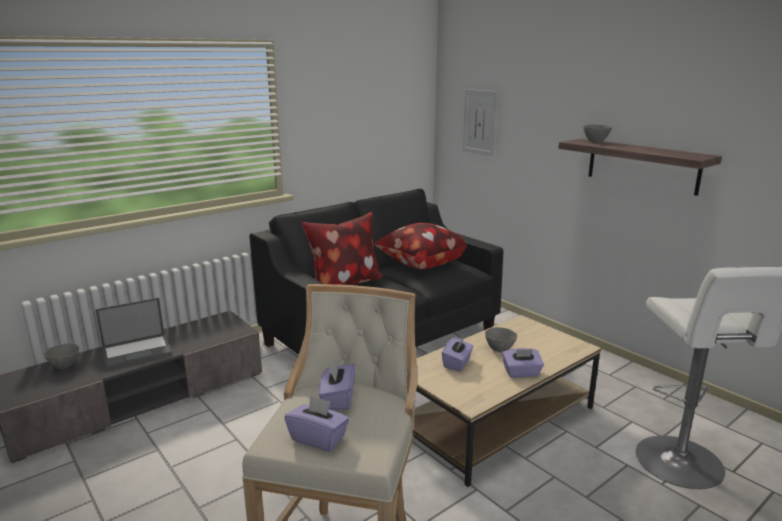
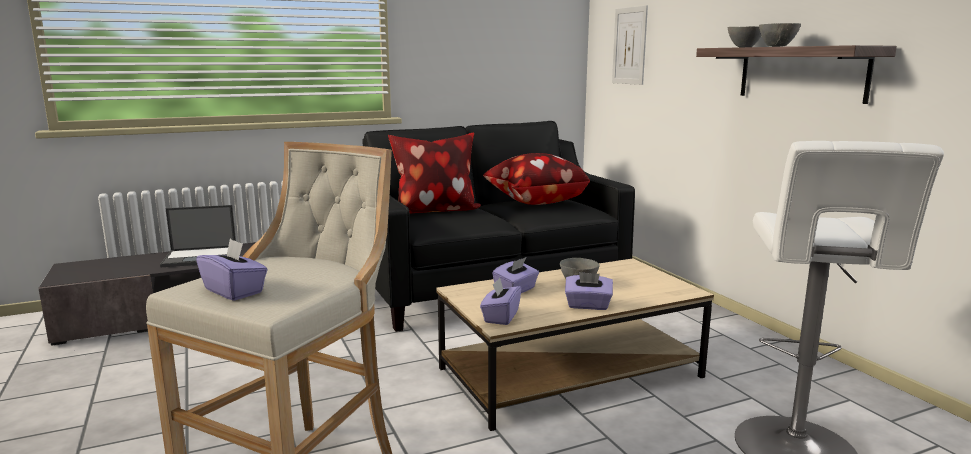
camera: 15 degrees right, 5 degrees down
grey bowl [44,344,79,369] -> grey bowl moved to [759,23,801,47]
purple tissue box [319,360,355,410] -> purple tissue box moved to [480,278,521,325]

